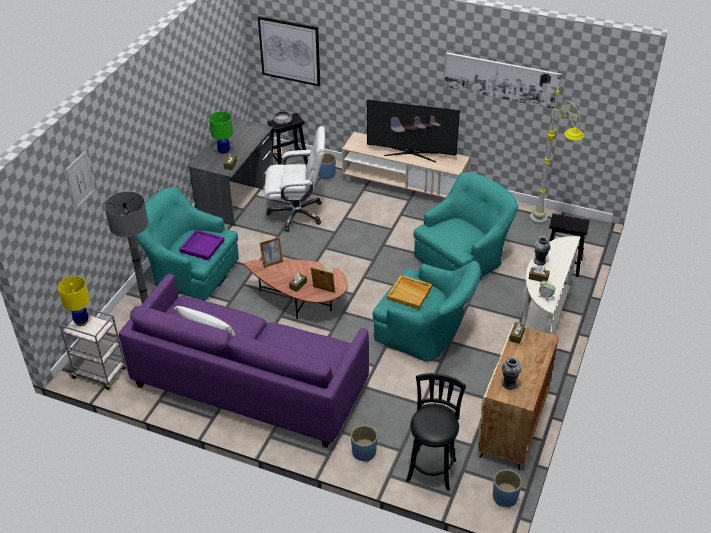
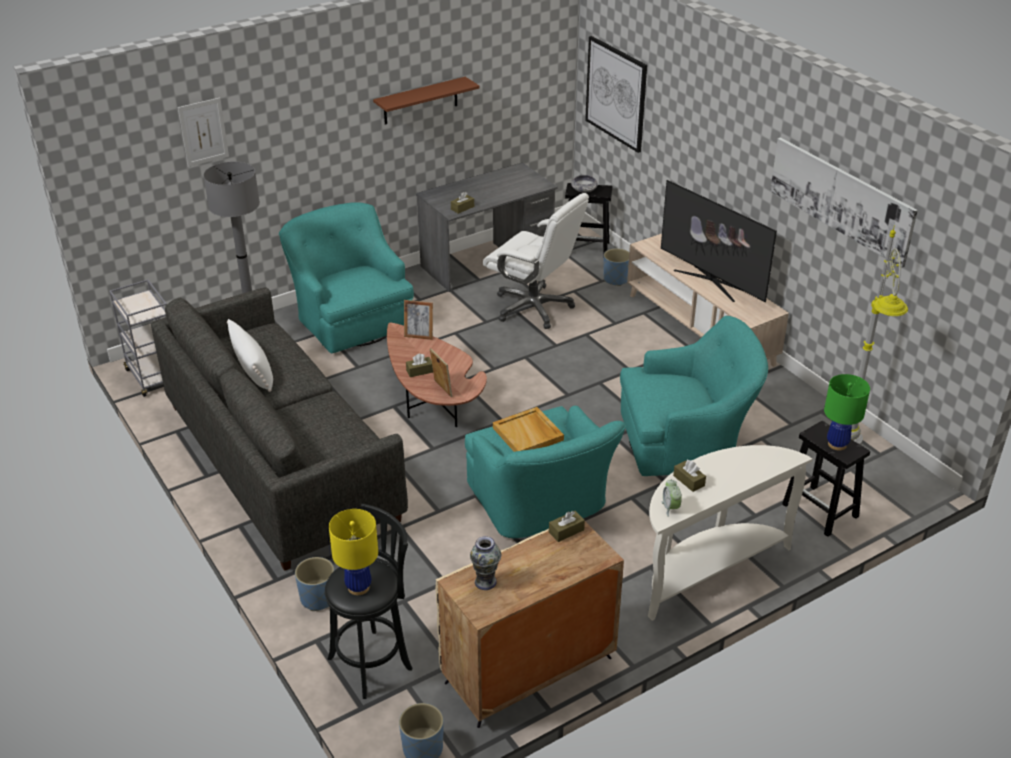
camera: 35 degrees right, 5 degrees down
yellow table lamp [58,276,90,326] -> yellow table lamp moved to [329,509,378,595]
purple sofa [119,274,369,448] -> grey sofa [151,287,408,571]
purple tray [179,230,225,260] -> none
green table lamp [209,112,233,156] -> green table lamp moved to [824,374,870,450]
vase [534,236,551,266] -> none
none -> brown shelf [373,77,480,125]

